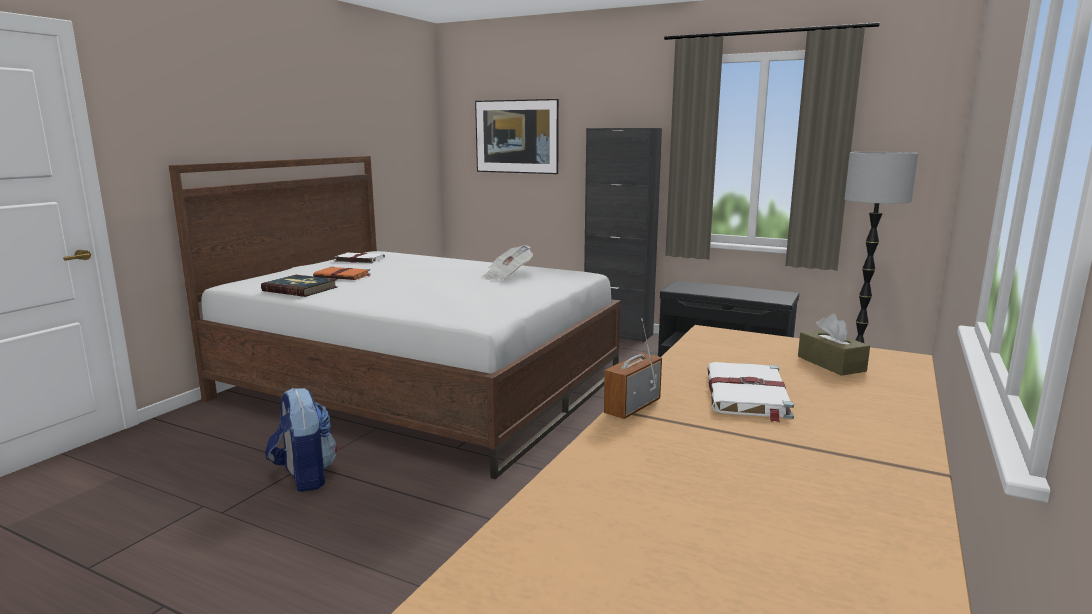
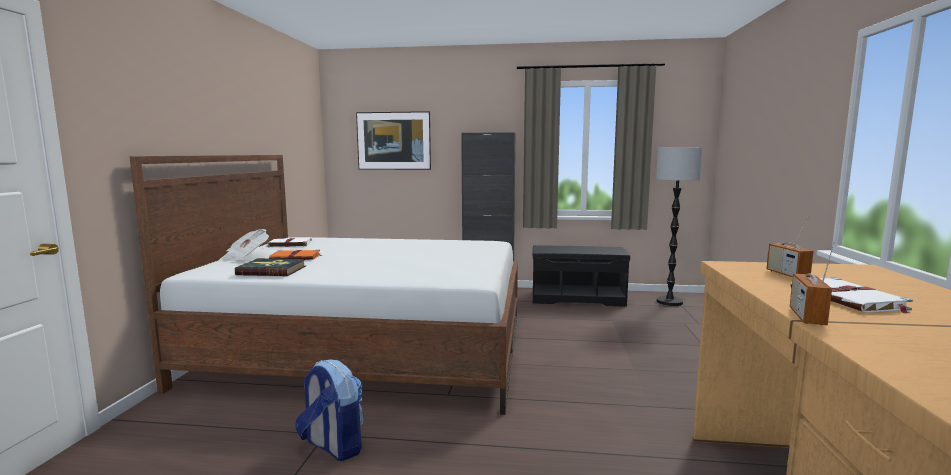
camera: 20 degrees left, 5 degrees down
newspaper [481,245,533,280] -> newspaper moved to [219,229,269,262]
brown tissue box [798,314,870,376] -> none
none -> radio [766,217,814,277]

